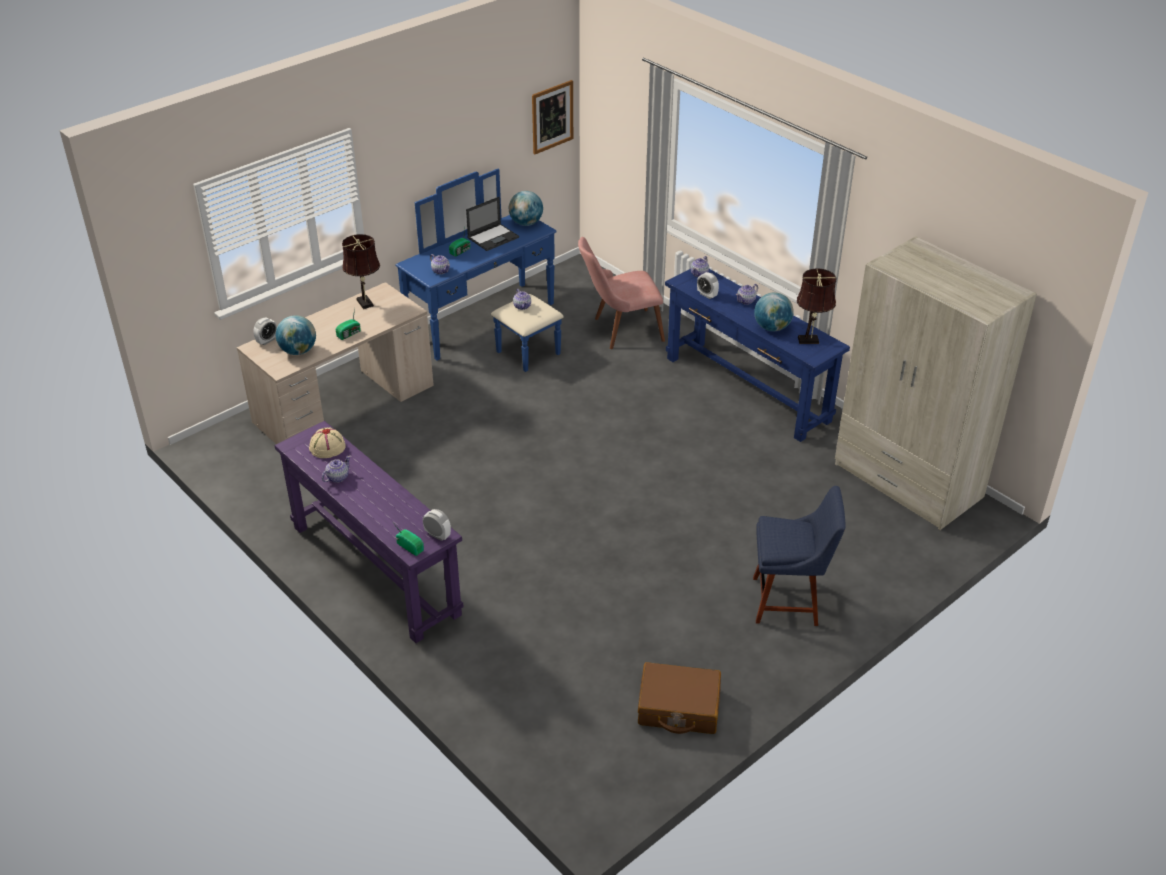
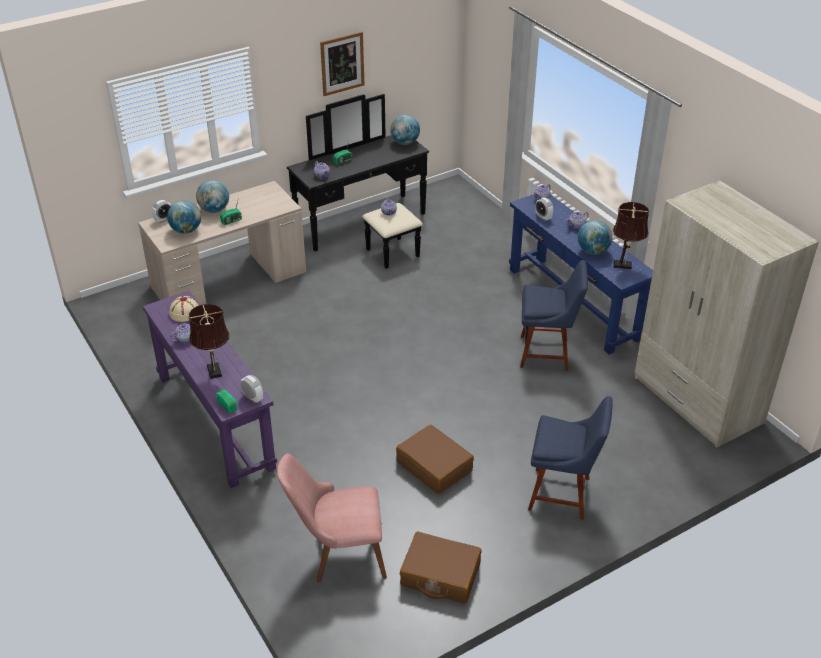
camera: 10 degrees right, 0 degrees up
brown table lamp [342,234,380,309] -> brown table lamp moved to [189,304,229,379]
blue dresser [396,169,564,372] -> black dresser [287,94,429,269]
laptop [466,197,519,251] -> none
picture [532,80,573,155] -> picture moved to [320,32,364,96]
pink chair [578,237,665,349] -> pink chair moved to [277,453,387,582]
none -> globe [196,180,229,213]
none -> brown suitcase [396,424,474,494]
none -> blue chair [520,260,588,371]

